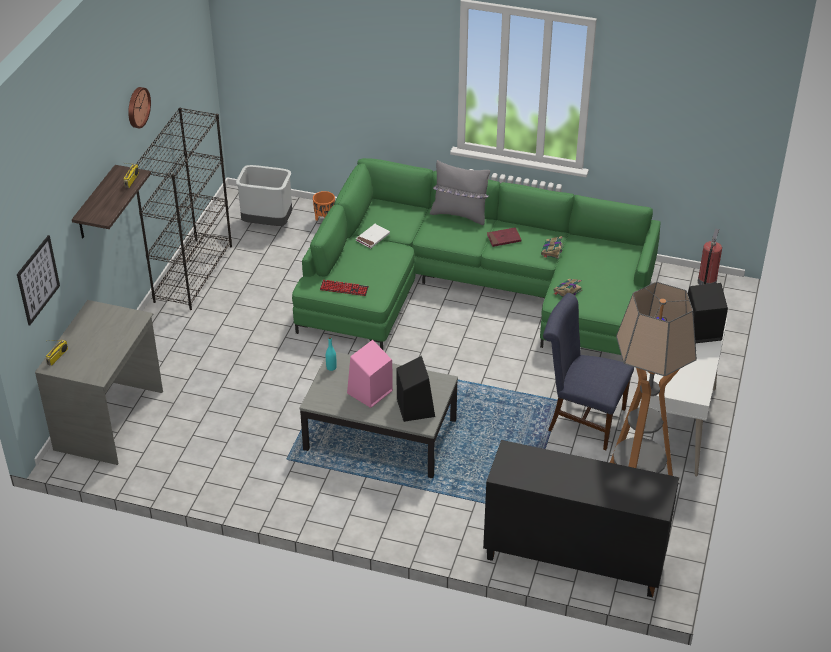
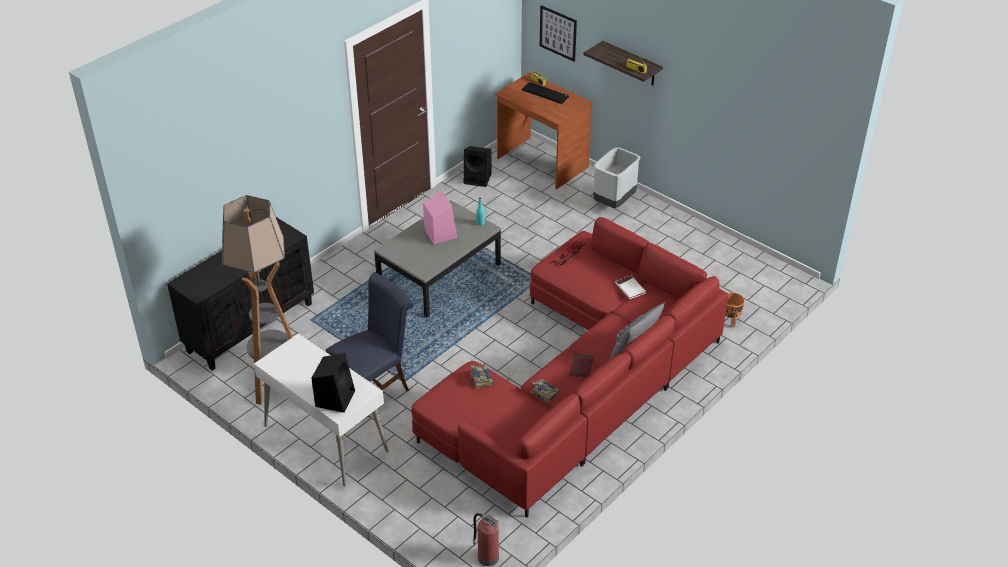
camera: 115 degrees right, 0 degrees up
grey desk [35,300,163,465] -> brown desk [494,73,592,190]
wall clock [128,87,151,128] -> none
black bookcase [136,107,232,310] -> none
grey trash can [236,165,292,226] -> grey trash can moved to [594,147,641,208]
green sofa [292,158,660,355] -> red sofa [411,217,729,518]
black speaker [396,356,435,422] -> black speaker moved to [464,146,492,187]
none -> keyboard [522,82,569,104]

